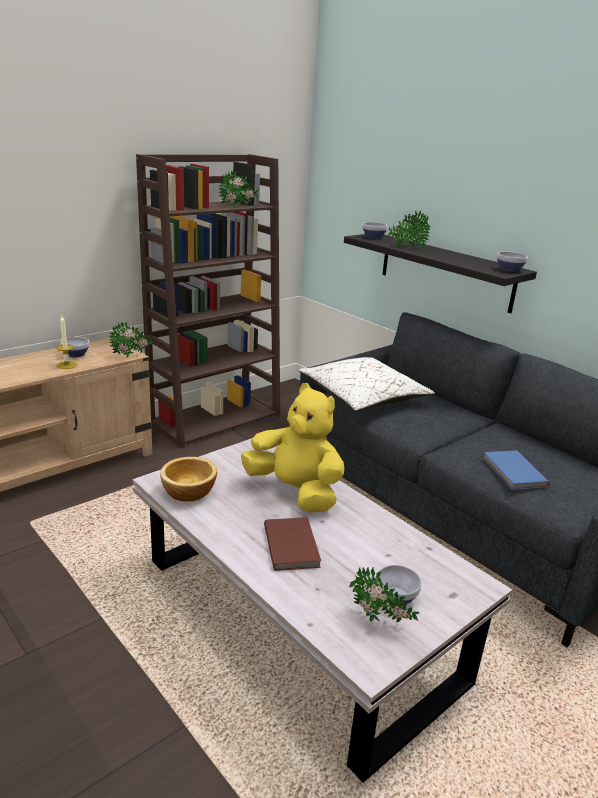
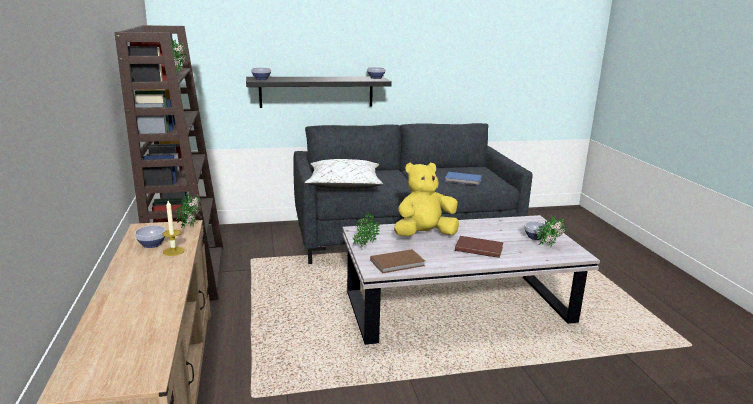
camera: 60 degrees left, 5 degrees down
bowl [160,457,217,501] -> brown book [370,249,425,274]
potted plant [388,211,431,247] -> potted plant moved to [353,213,380,248]

